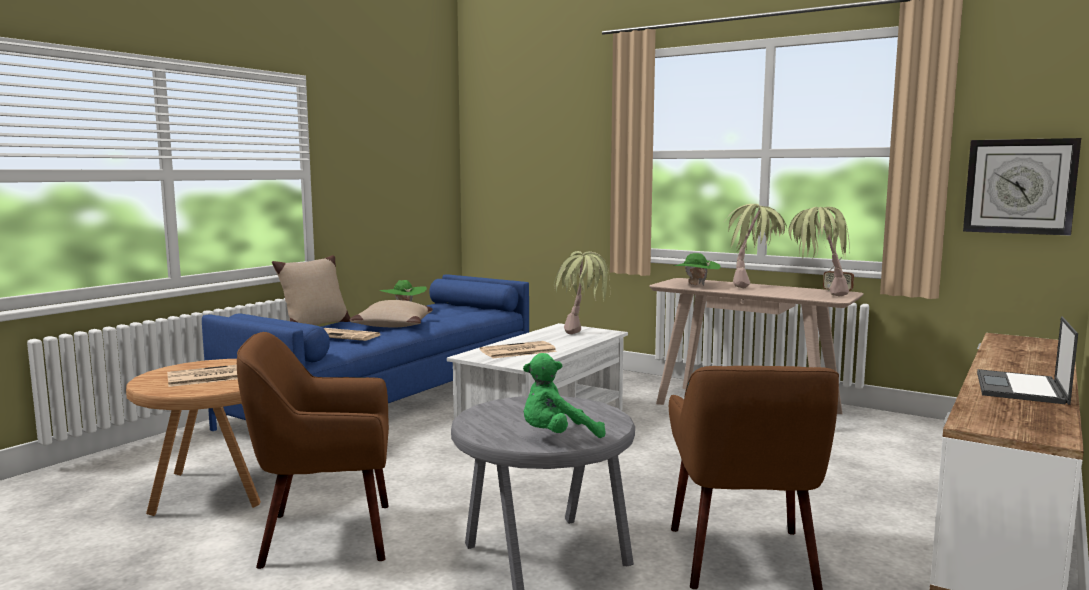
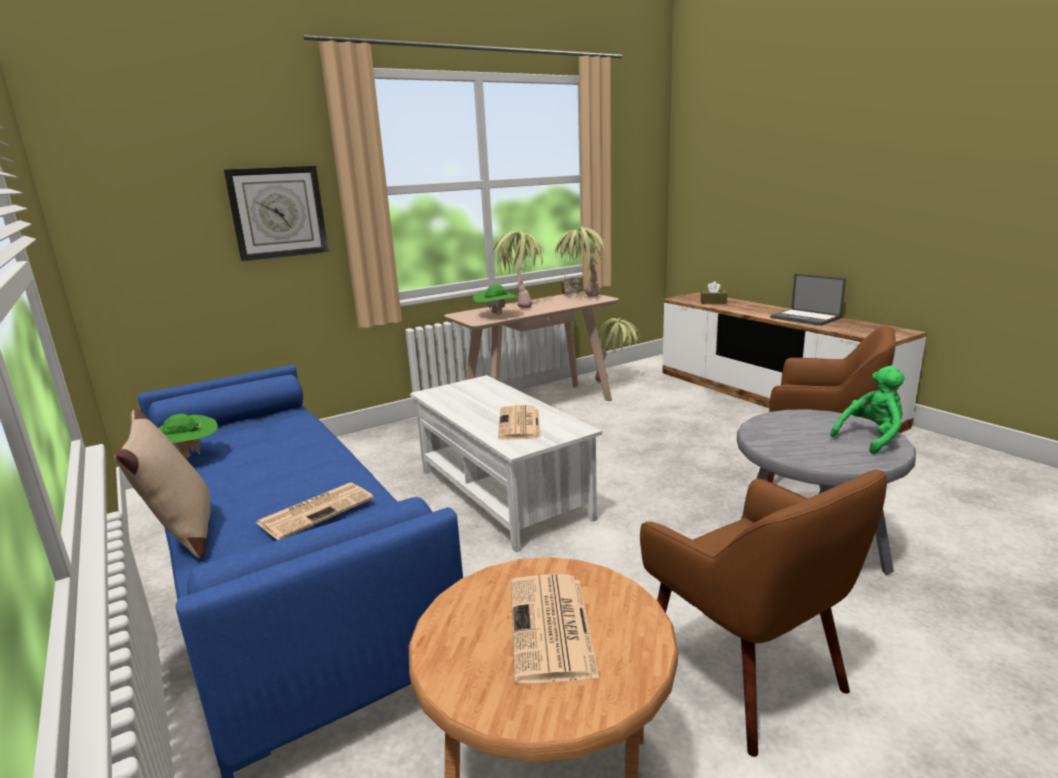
camera: 65 degrees left, 10 degrees up
brown armchair [237,332,389,569] -> brown armchair turned 45 degrees counterclockwise [640,470,887,757]
beige pillow [350,300,433,327] -> none
green plush toy [523,353,606,438] -> green plush toy turned 120 degrees counterclockwise [830,366,905,454]
potted plant [554,251,610,334] -> potted plant moved to [595,318,640,383]
wall clock [963,138,1081,236] -> wall clock moved to [224,166,329,261]
none -> brown tissue box [701,281,727,304]

